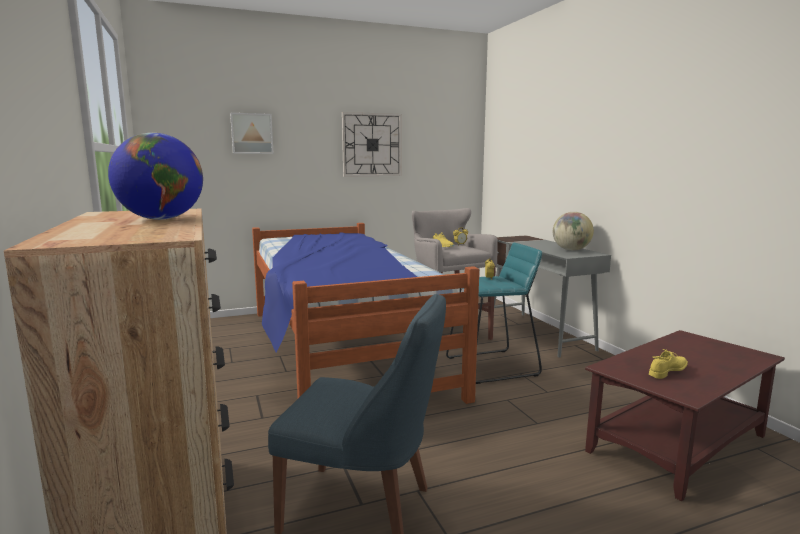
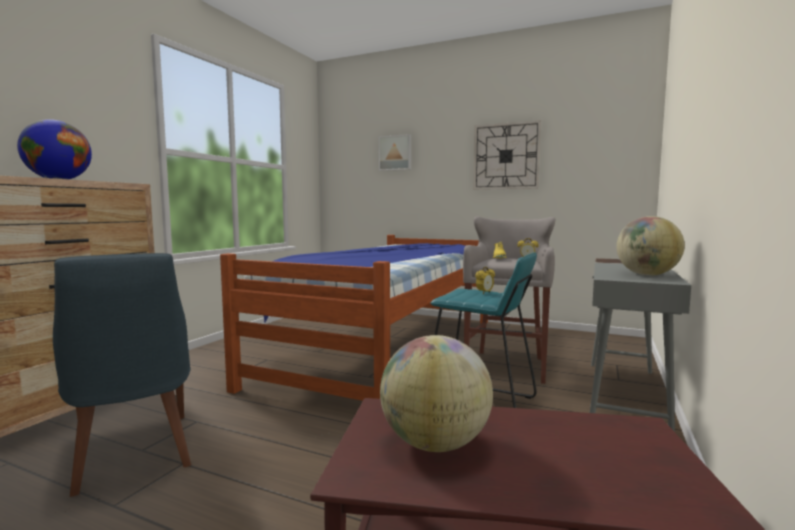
camera: 45 degrees right, 5 degrees down
yellow shoe [649,349,688,379] -> globe [380,335,493,452]

